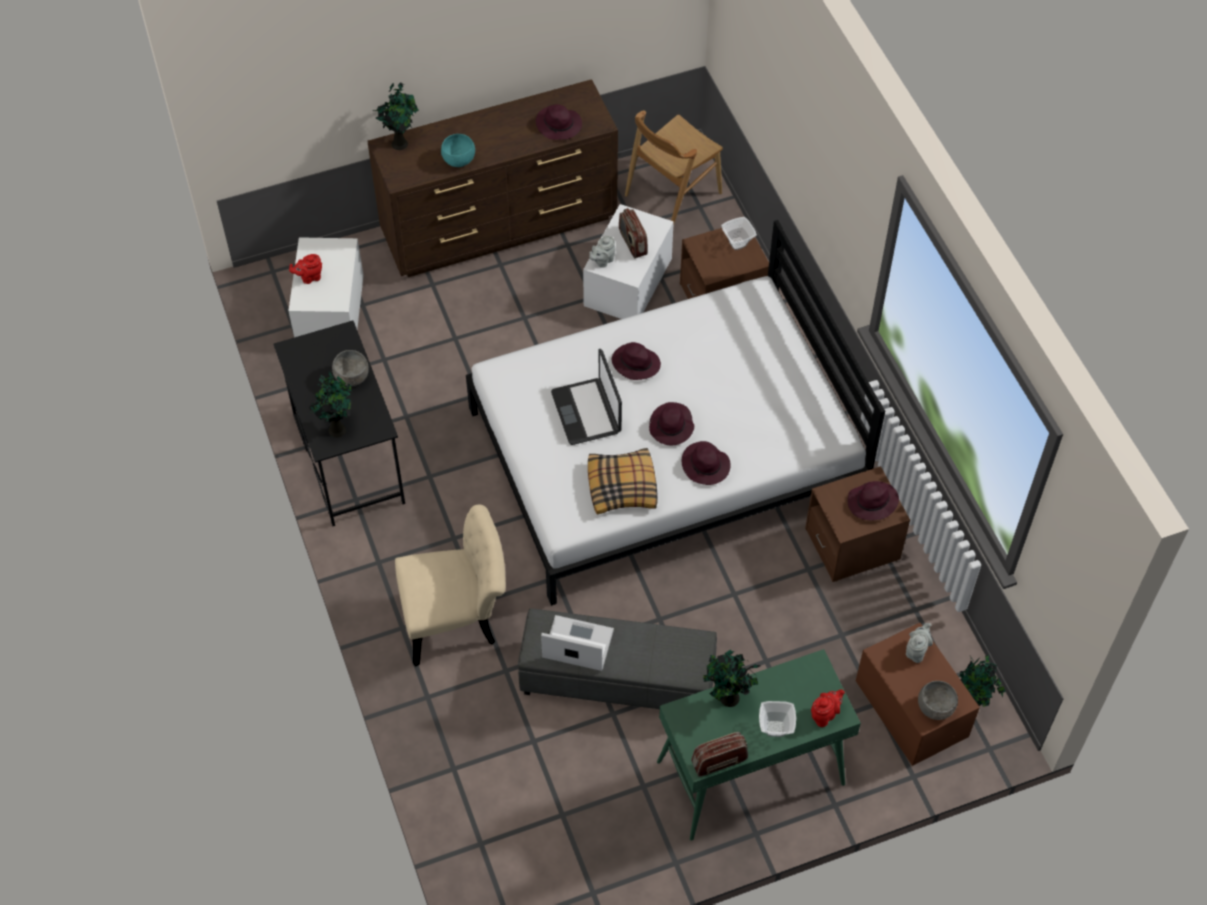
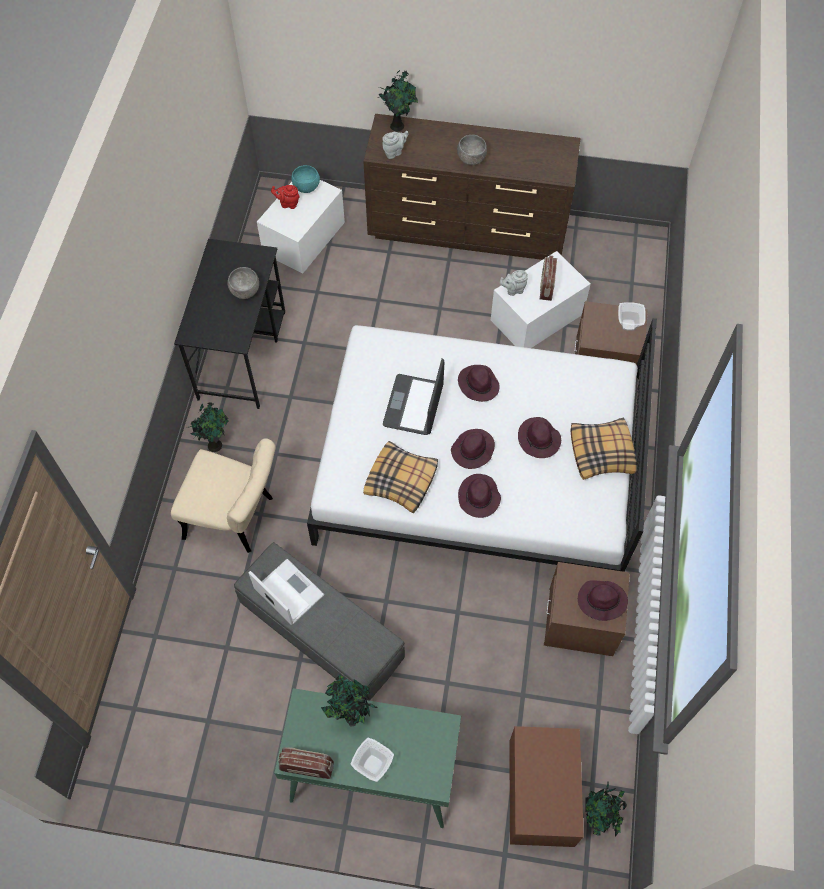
camera: 30 degrees right, 5 degrees up
potted plant [309,370,352,438] -> potted plant moved to [186,402,229,452]
turquoise bowl [441,134,475,167] -> turquoise bowl moved to [291,165,320,193]
purple hat [536,104,582,140] -> purple hat moved to [518,417,561,458]
brown chair [625,110,723,226] -> none
red teapot [811,689,845,727] -> none
grey teapot [906,623,933,663] -> grey teapot moved to [382,131,409,159]
grey bowl [918,681,958,720] -> grey bowl moved to [457,135,487,165]
none -> pillow [570,418,637,480]

